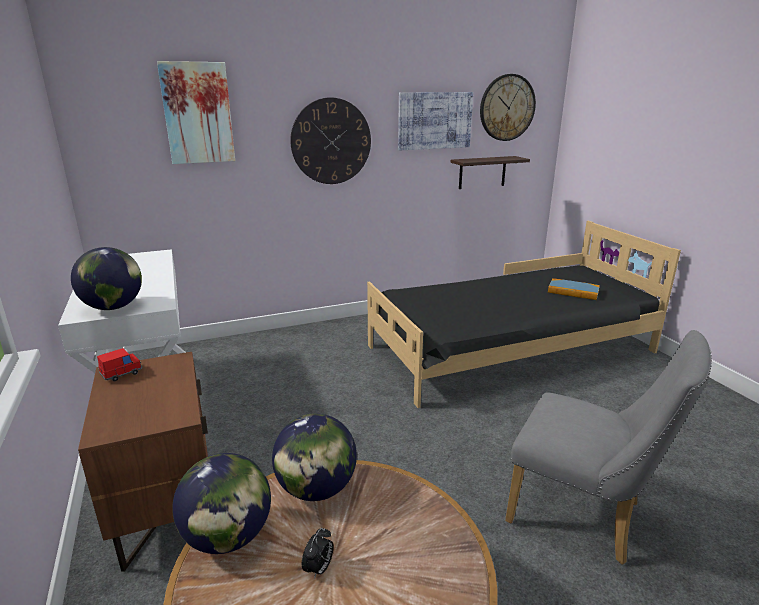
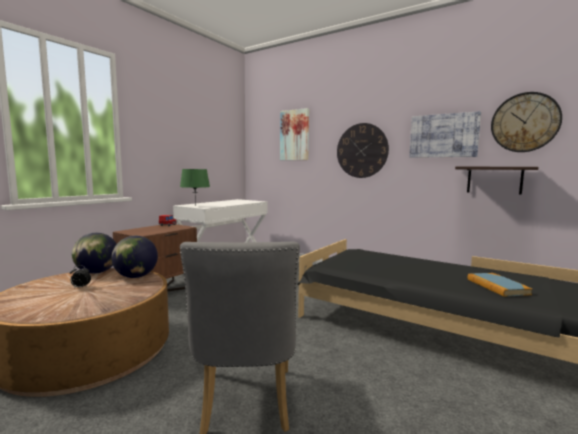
camera: 55 degrees right, 15 degrees down
globe [71,247,142,310] -> green table lamp [180,169,210,206]

